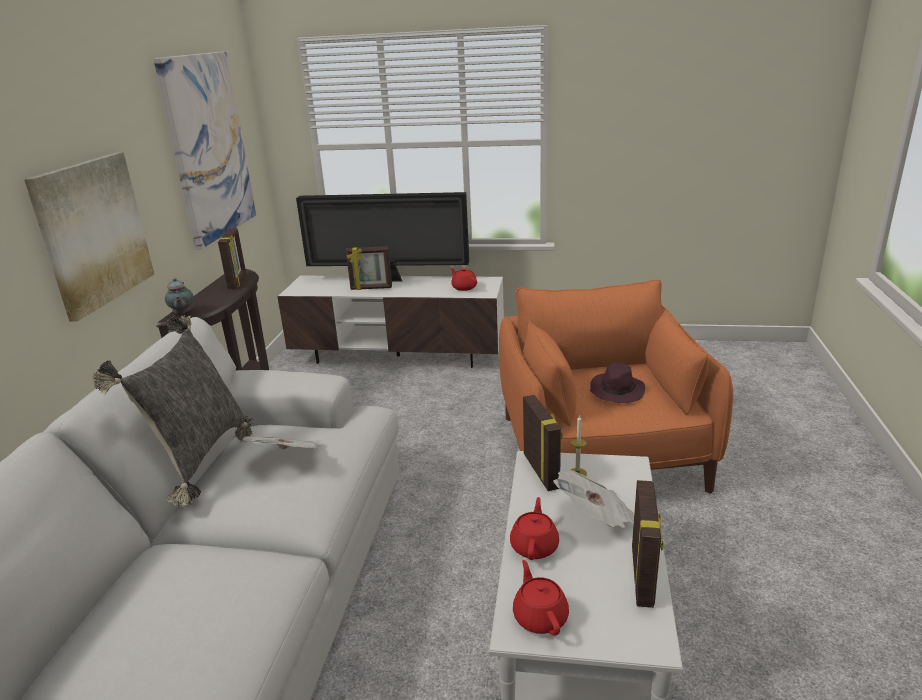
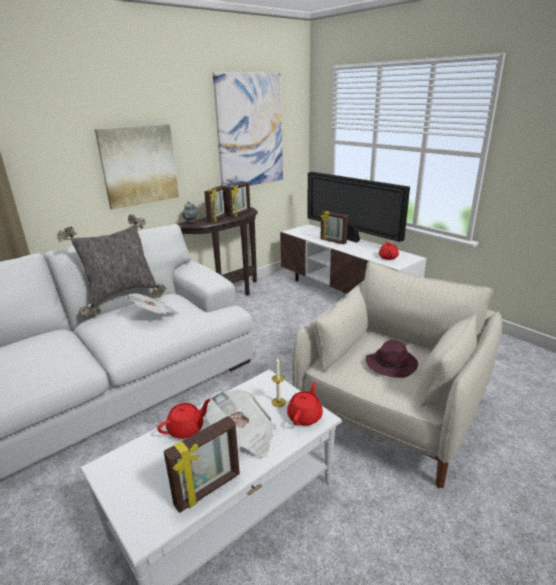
camera: 40 degrees right, 0 degrees up
orange armchair [499,279,733,493] -> beige armchair [292,261,502,488]
red teapot [513,560,569,636] -> red teapot moved to [287,382,323,426]
picture frame [523,395,563,491] -> picture frame moved to [204,185,228,223]

